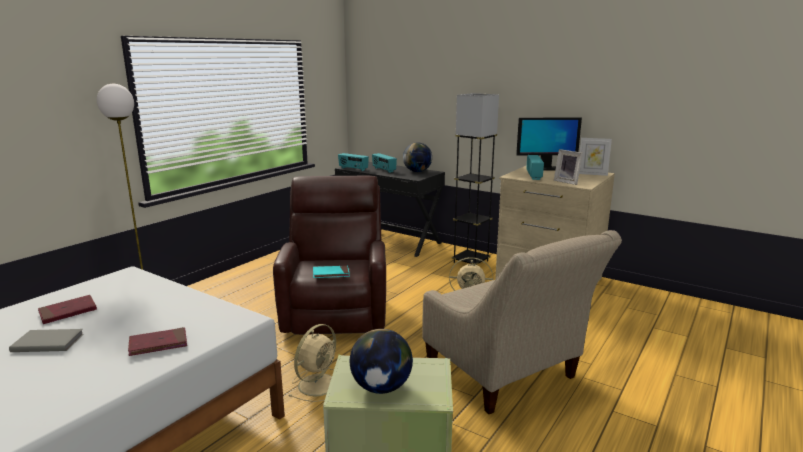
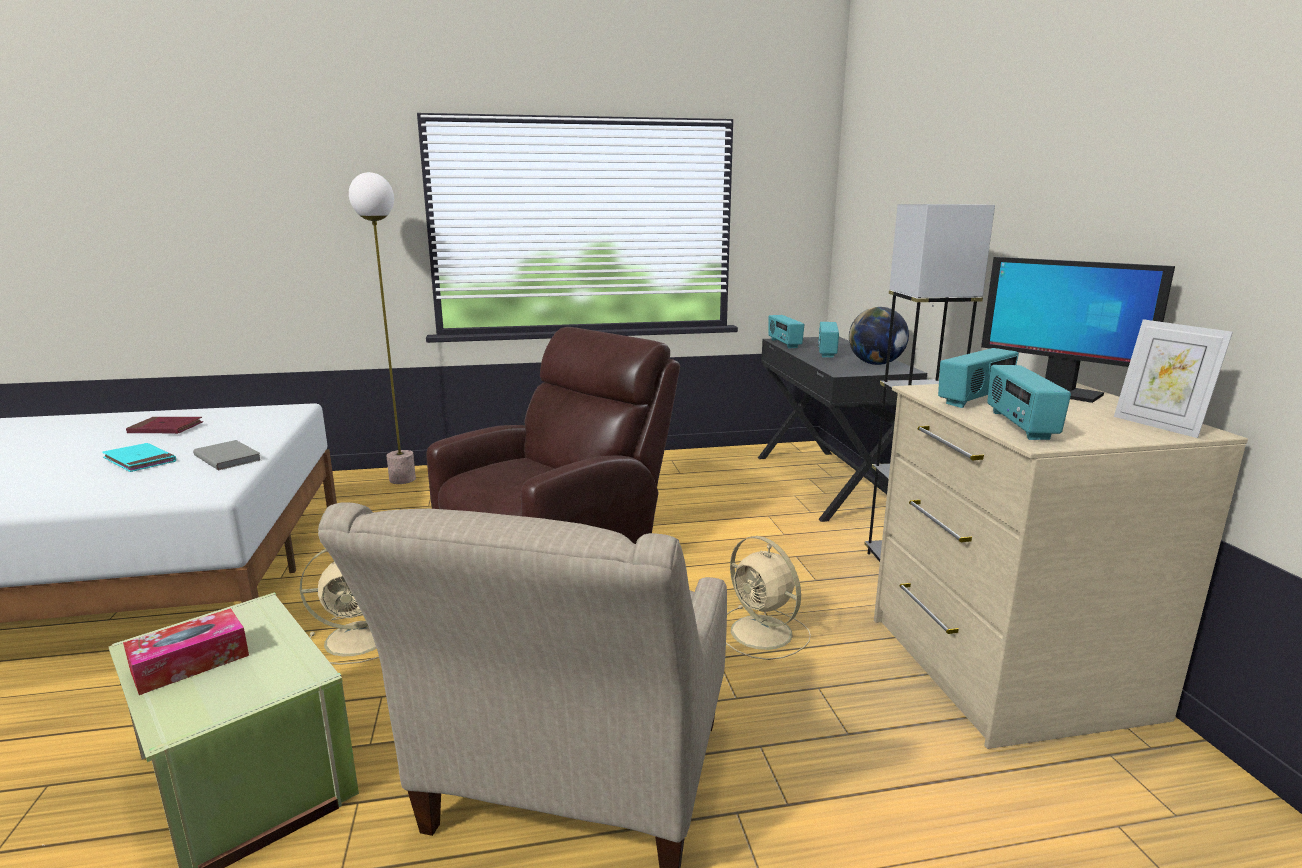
camera: 45 degrees right, 0 degrees up
grey book [9,329,84,352] -> grey book moved to [193,440,261,470]
red book [128,327,187,356] -> none
turquoise book [313,265,350,278] -> turquoise book moved to [102,443,176,472]
globe [350,329,413,394] -> tissue box [123,608,249,695]
picture frame [554,149,583,185] -> radio [987,365,1071,440]

